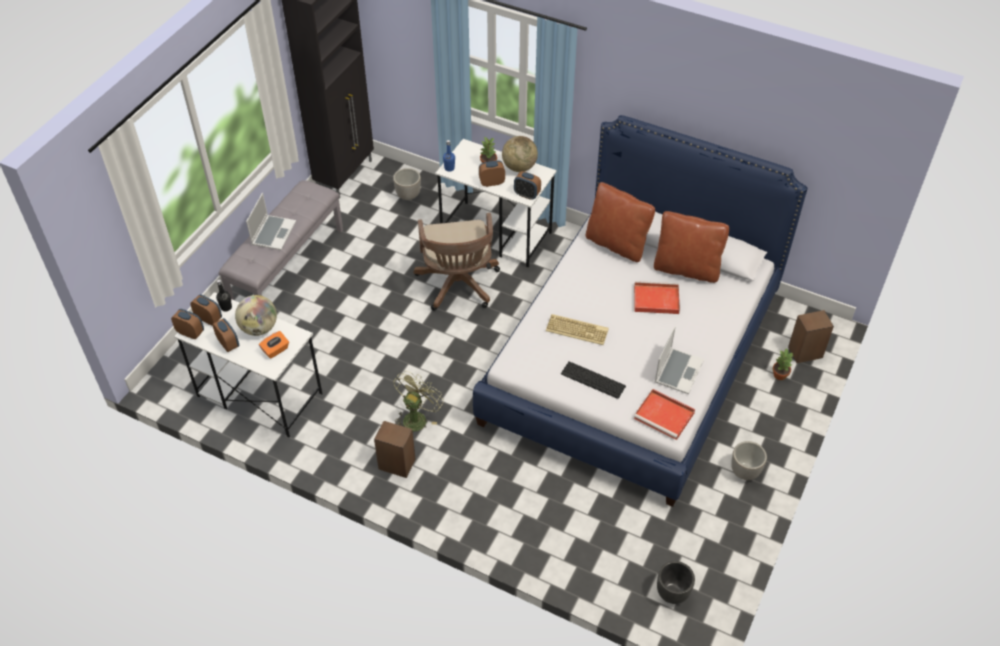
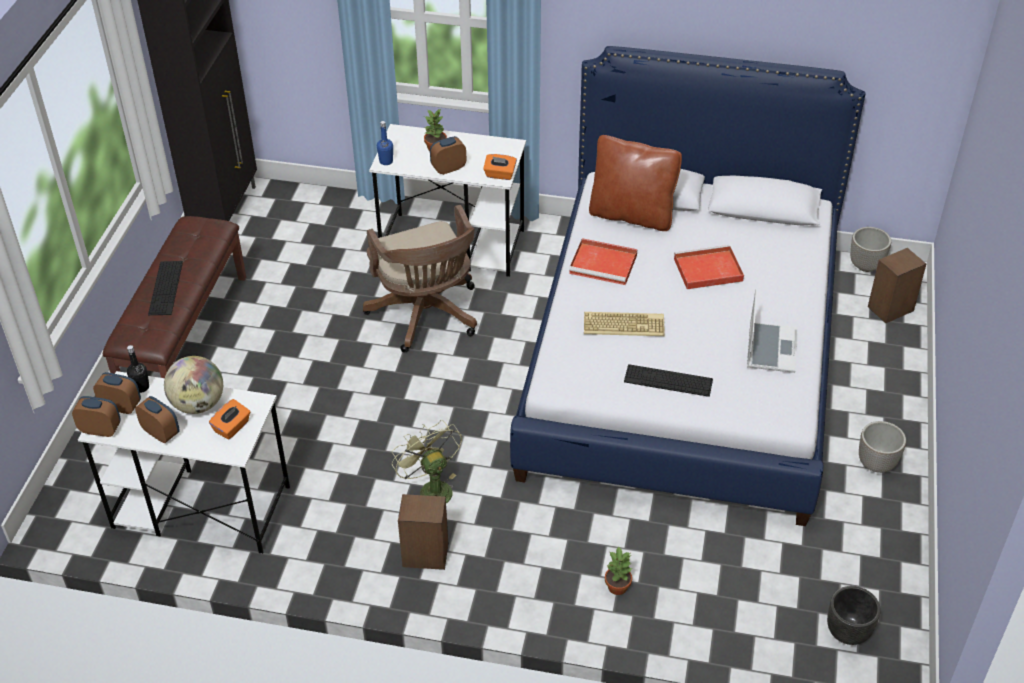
camera: 15 degrees left, 5 degrees down
grey bench [218,180,343,300] -> brown bench [103,216,246,378]
laptop [246,193,296,250] -> keyboard [148,261,183,315]
planter [393,168,421,200] -> planter moved to [850,227,891,272]
green fan [393,371,444,431] -> green fan turned 45 degrees counterclockwise [392,420,462,503]
globe [502,136,538,172] -> none
alarm clock [514,171,541,200] -> orange tissue box [483,154,517,180]
red tray [634,389,695,440] -> red tray moved to [569,238,637,285]
brown pillow [654,211,729,283] -> none
potted plant [773,348,794,380] -> potted plant moved to [605,546,632,595]

